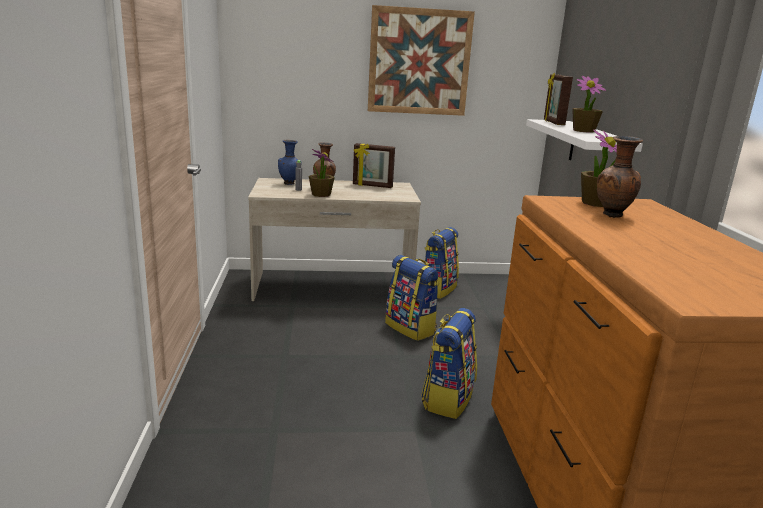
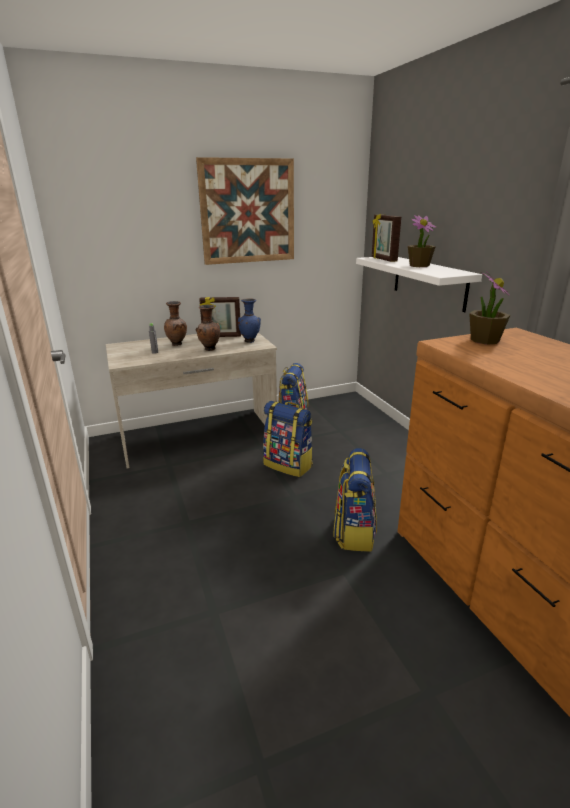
camera: 15 degrees left, 5 degrees up
blue vase [278,140,302,185] -> blue vase moved to [238,298,261,343]
potted plant [309,149,335,197] -> none
brown vase [597,136,643,218] -> brown vase moved to [196,305,220,351]

